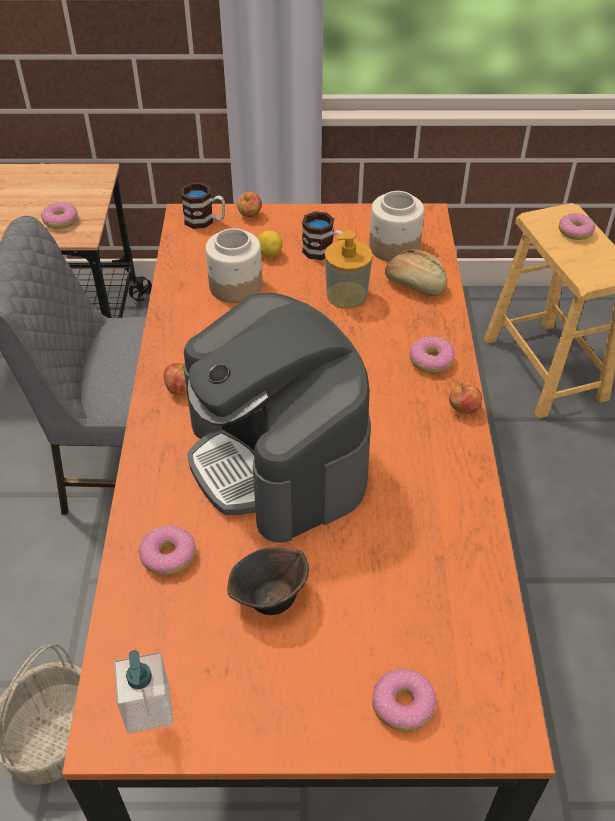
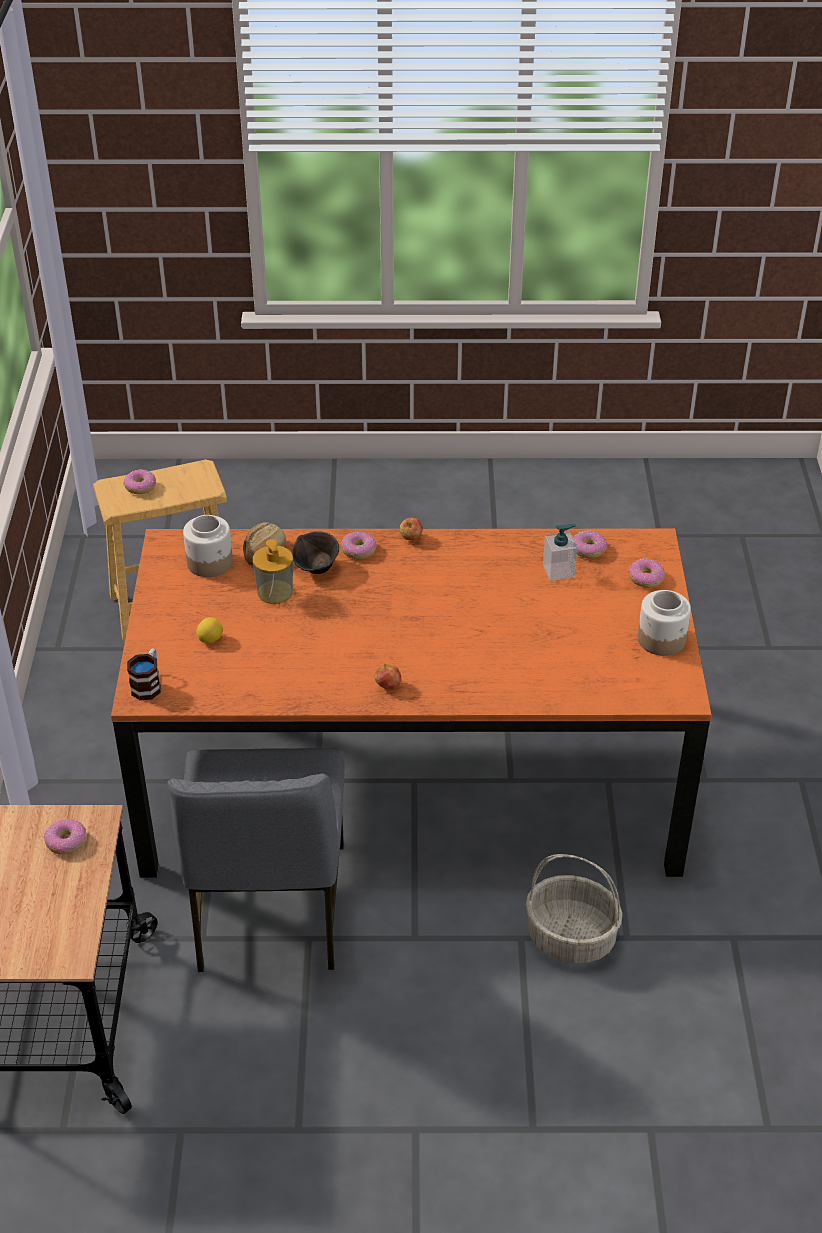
camera: 90 degrees left, 5 degrees down
soap dispenser [114,650,173,734] -> soap dispenser moved to [543,524,577,581]
donut [138,526,196,576] -> donut moved to [573,530,607,558]
coffee machine [183,293,371,543] -> none
jar [205,228,262,303] -> jar moved to [638,590,691,656]
brown bowl [228,547,309,615] -> brown bowl moved to [291,532,339,574]
apple [237,192,262,217] -> none
mug [302,211,343,260] -> none

